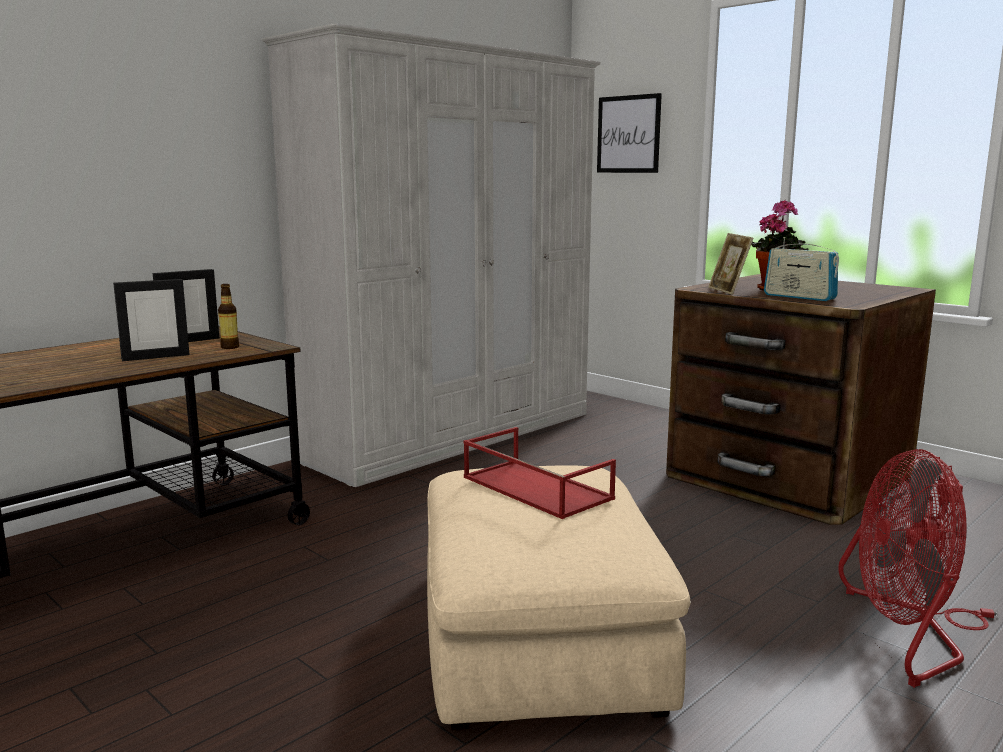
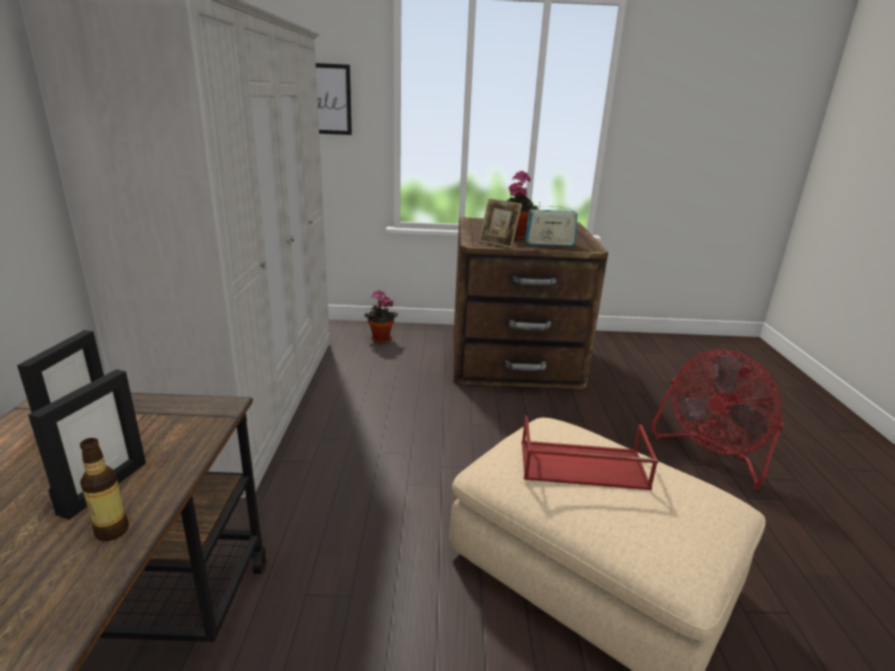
camera: 45 degrees left, 10 degrees up
bottle [218,284,239,349] -> bottle moved to [80,438,129,541]
none -> potted plant [365,290,398,343]

